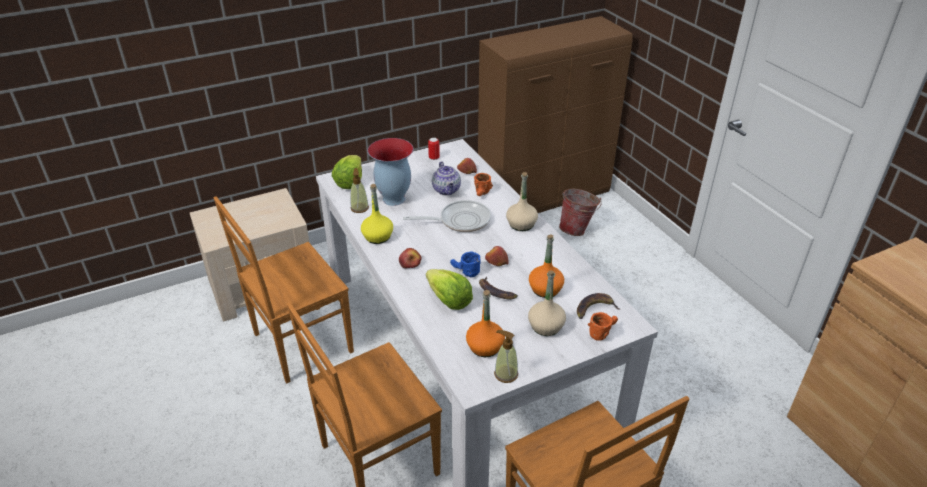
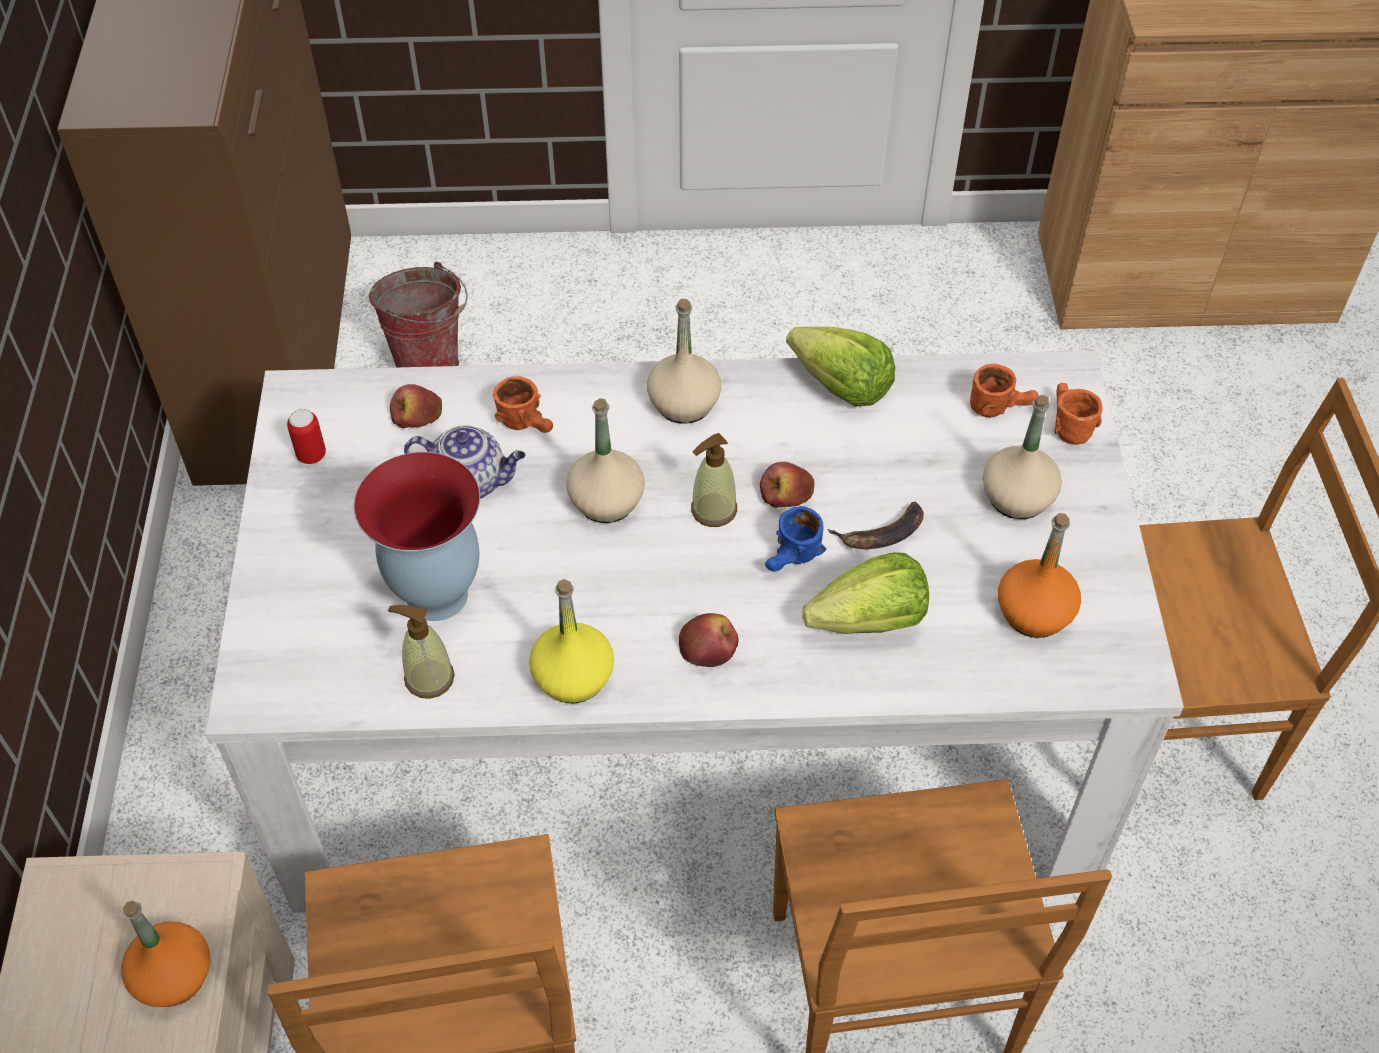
camera: 65 degrees left, 15 degrees up
lettuce [332,155,362,189] -> lettuce moved to [786,327,895,407]
frying pan [403,200,491,232] -> beige bottle [566,398,645,523]
soap dispenser [494,330,518,383] -> soap dispenser moved to [691,433,737,527]
orange bottle [529,234,564,298] -> orange bottle moved to [121,900,210,1007]
banana [577,293,619,319] -> orange mug [970,364,1038,417]

